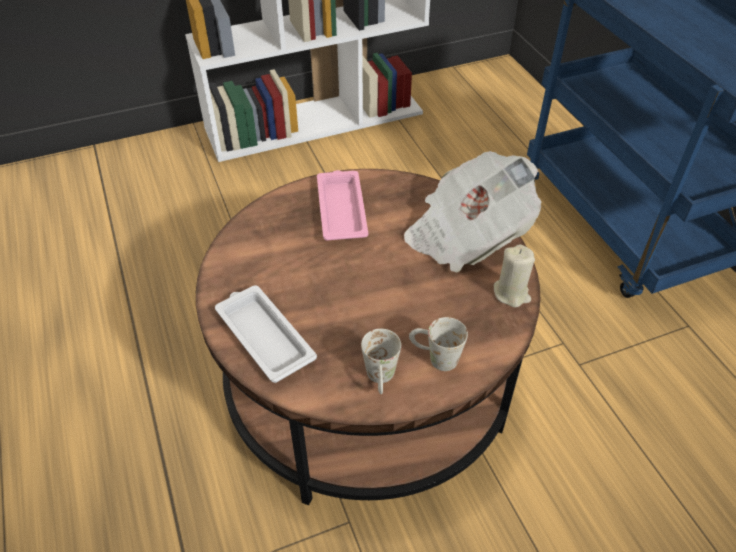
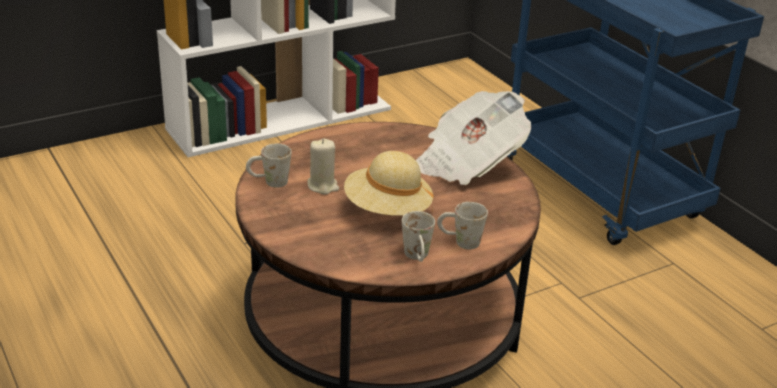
camera: 10 degrees left, 15 degrees down
white tray [215,285,317,383] -> none
pink tray [317,170,369,241] -> none
beige candle [494,245,535,308] -> beige candle moved to [307,139,339,195]
none -> white mug [246,144,292,188]
none -> beige hat [344,151,434,216]

